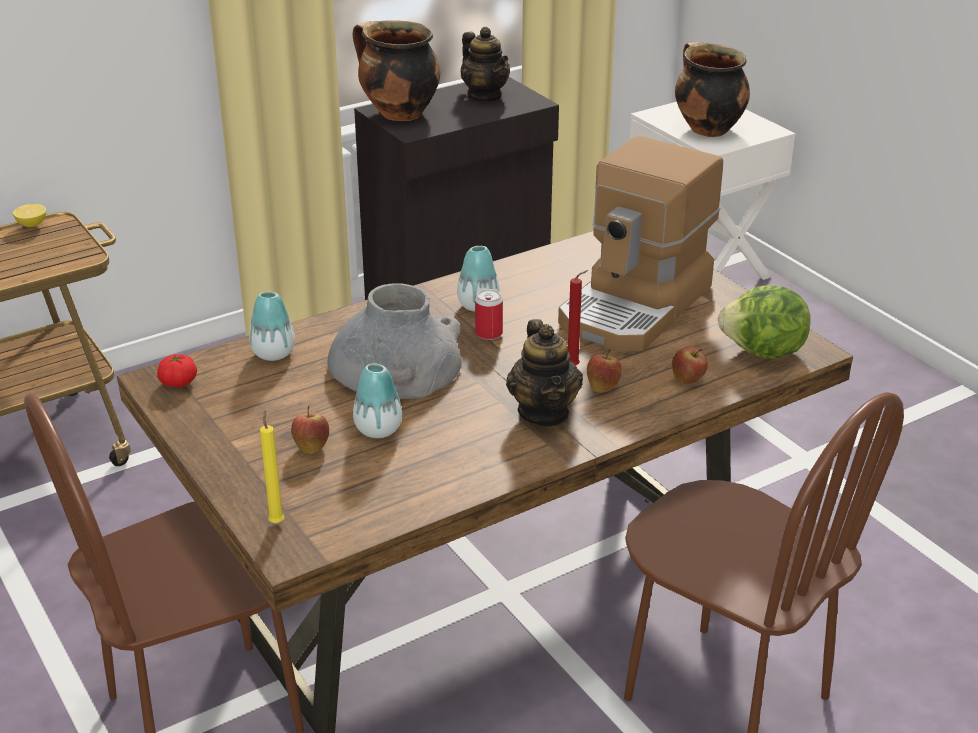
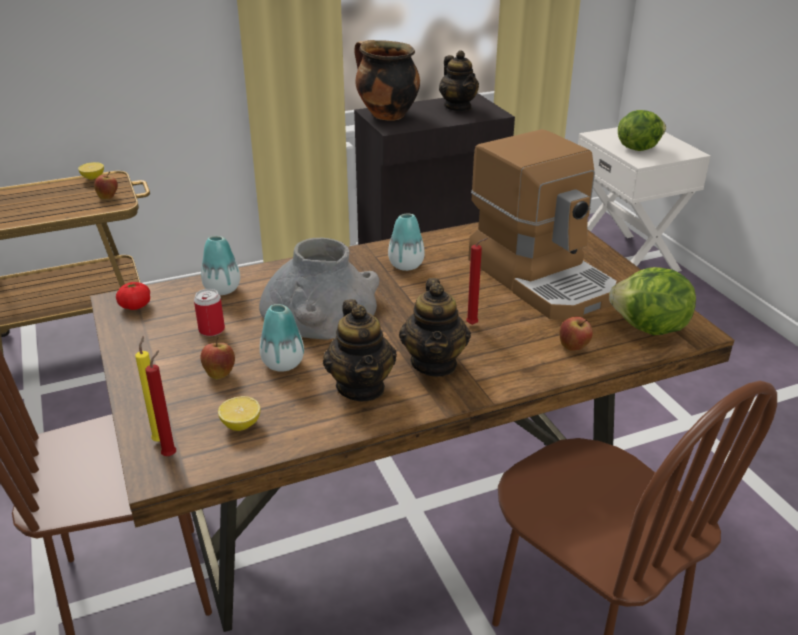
camera: 10 degrees right, 0 degrees up
can [475,289,503,340] -> can moved to [194,289,225,336]
coffee machine [558,136,723,352] -> coffee machine turned 75 degrees counterclockwise [468,129,617,320]
apple [587,349,622,392] -> apple moved to [94,172,118,199]
cooking pot [675,42,750,137] -> lettuce [618,110,666,151]
none -> red candle [145,350,176,456]
none -> lemon [218,396,260,431]
none -> teapot [323,299,397,402]

